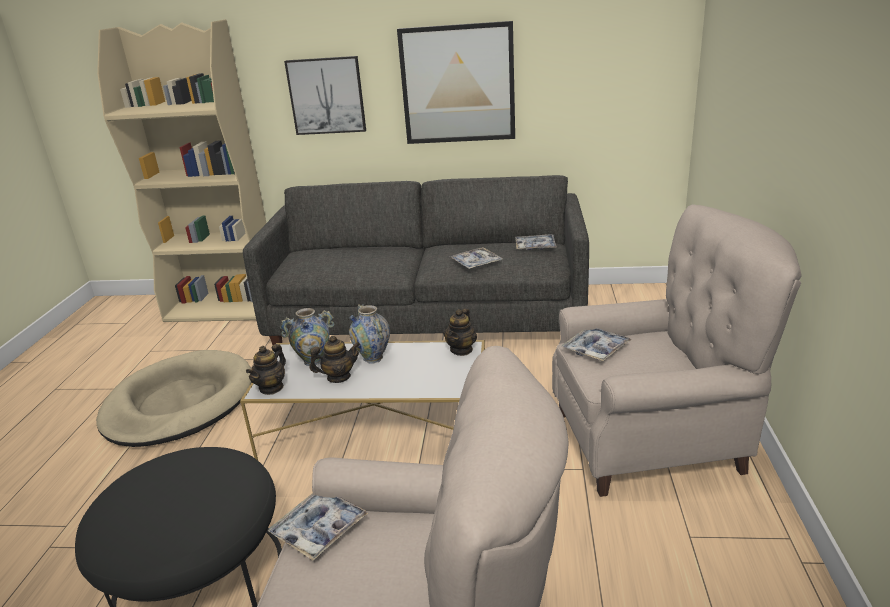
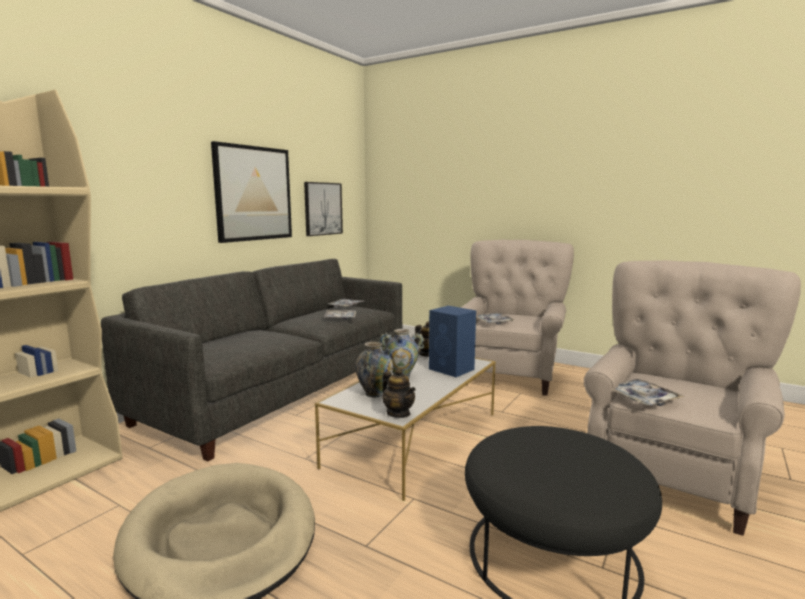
camera: 65 degrees left, 15 degrees down
picture [284,56,366,135] -> picture moved to [304,182,343,236]
teapot [309,335,360,383] -> none
none -> blue speaker [429,306,476,377]

